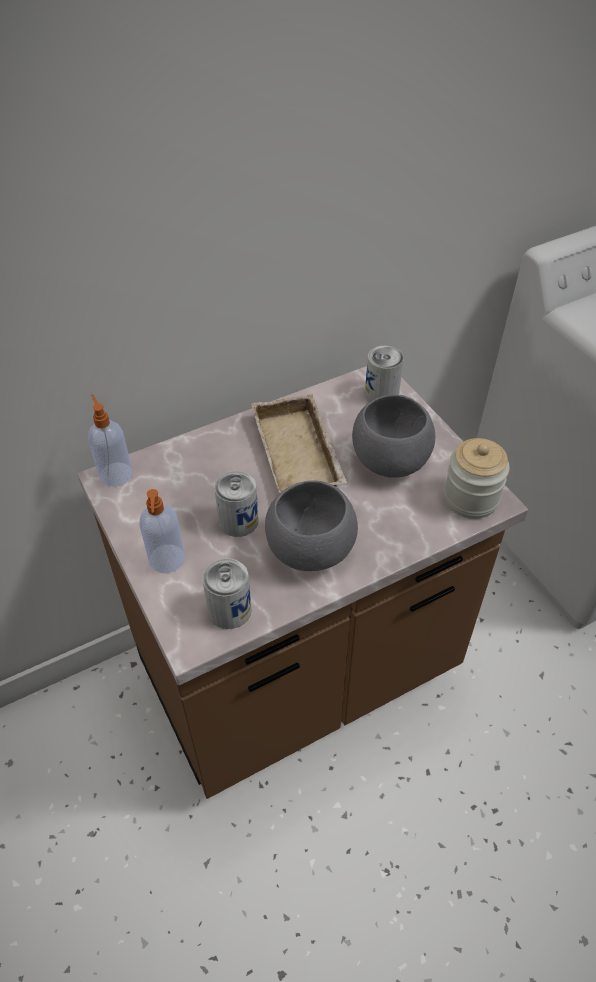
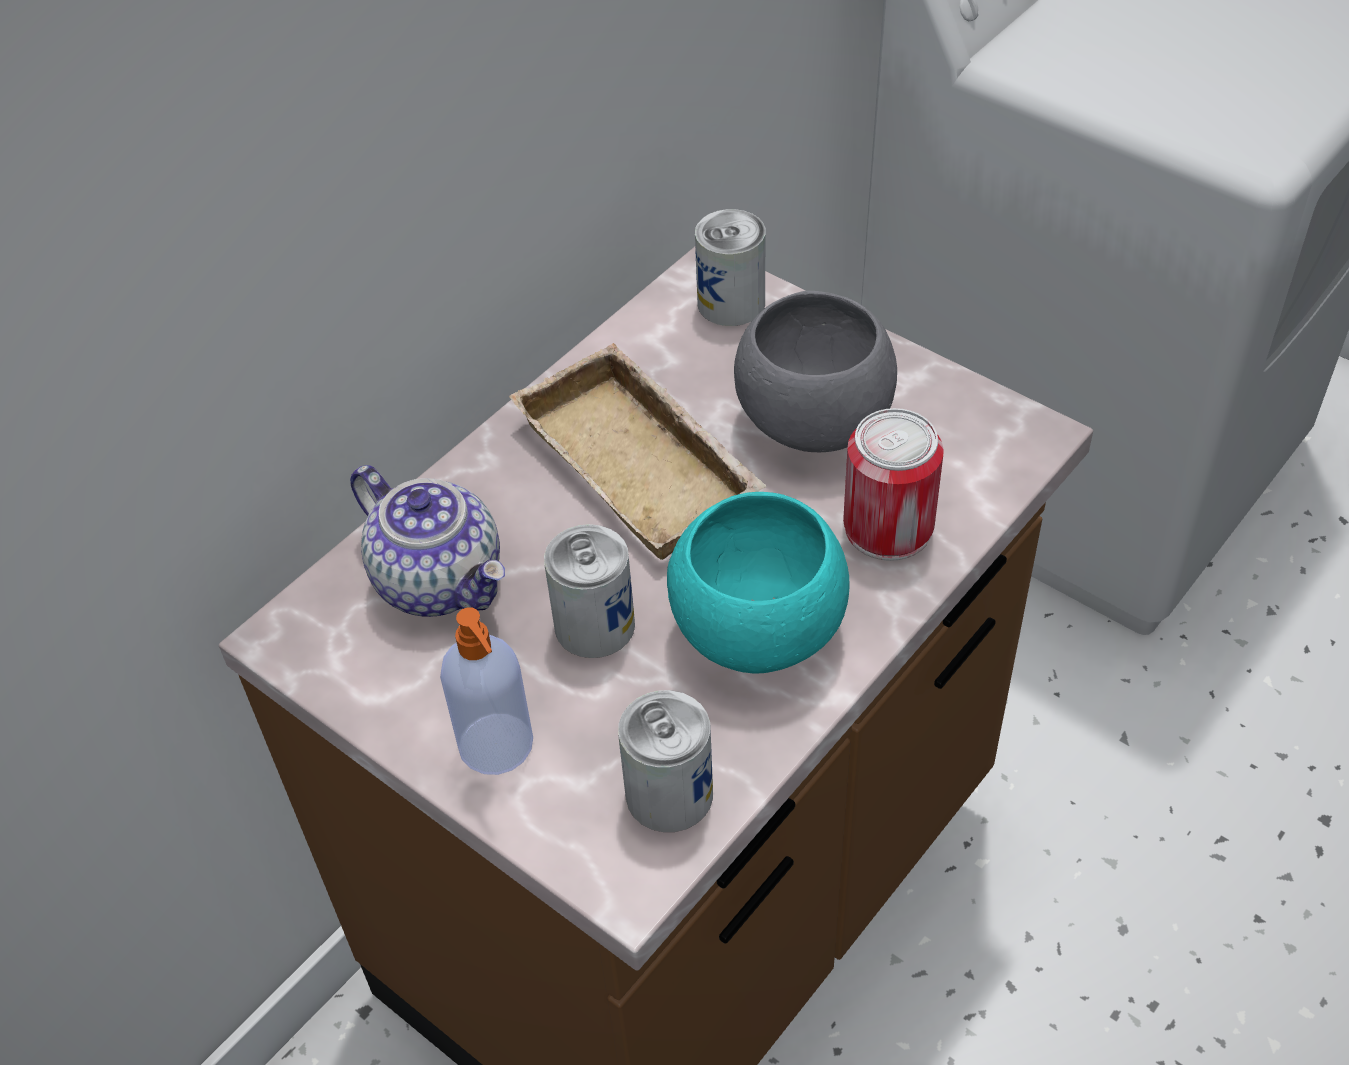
camera: 20 degrees left, 0 degrees up
soap dispenser [88,394,133,487] -> none
grey bowl [265,480,358,571] -> turquoise bowl [667,492,849,674]
jar [444,438,510,519] -> none
none -> teapot [350,465,505,617]
none -> can [843,408,944,561]

